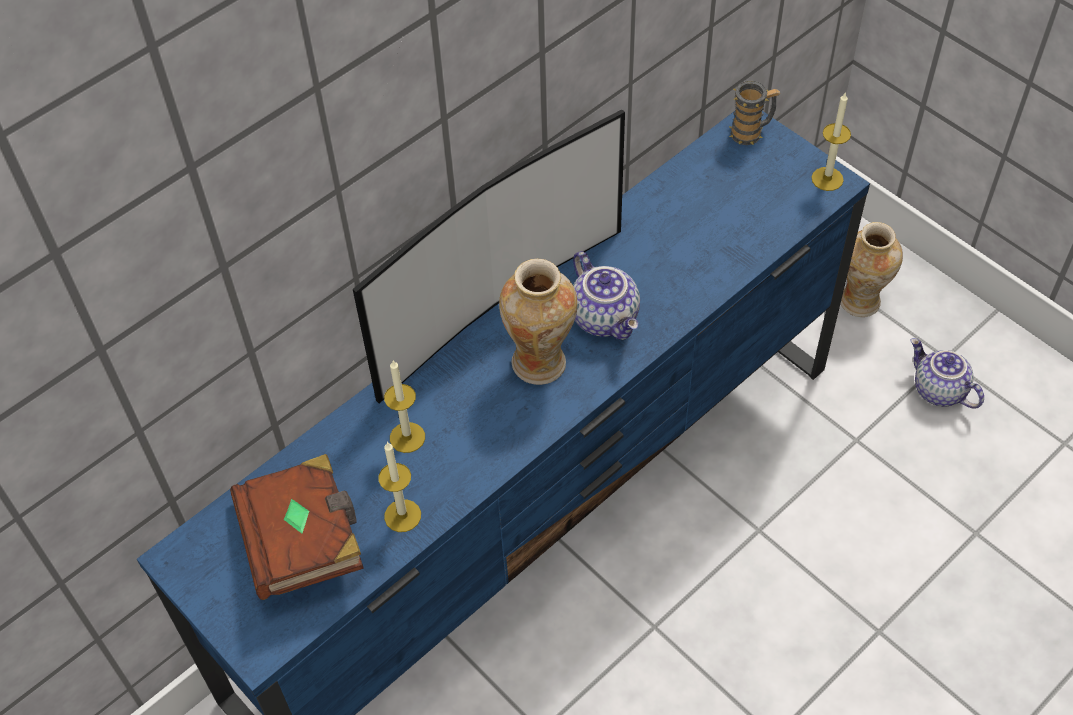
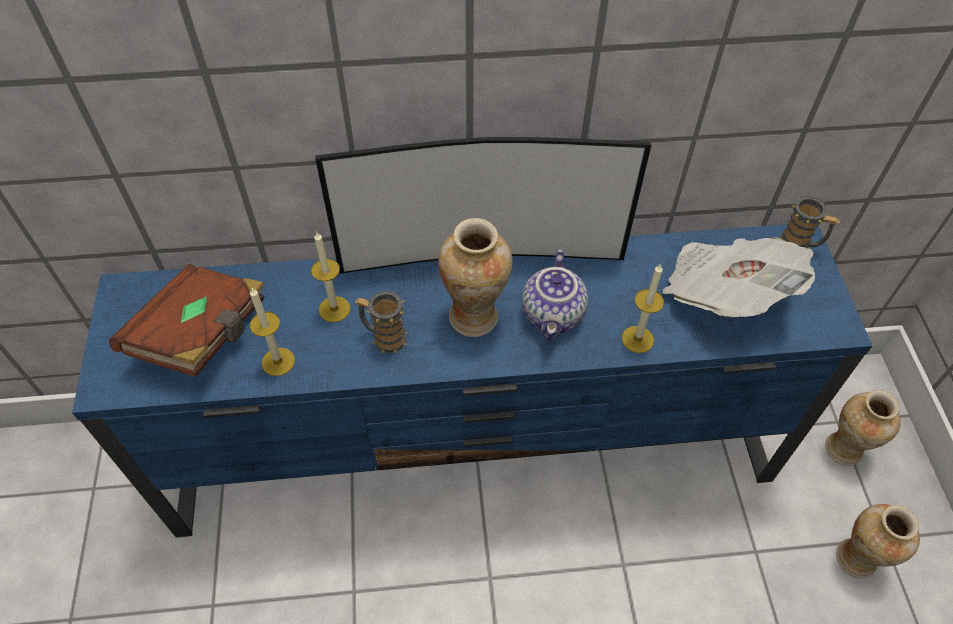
camera: 35 degrees right, 0 degrees up
candle [811,92,851,191] -> candle moved to [622,263,664,353]
teapot [911,338,984,409] -> vase [836,504,920,578]
none -> mug [355,291,408,354]
none -> newspaper [662,237,815,317]

